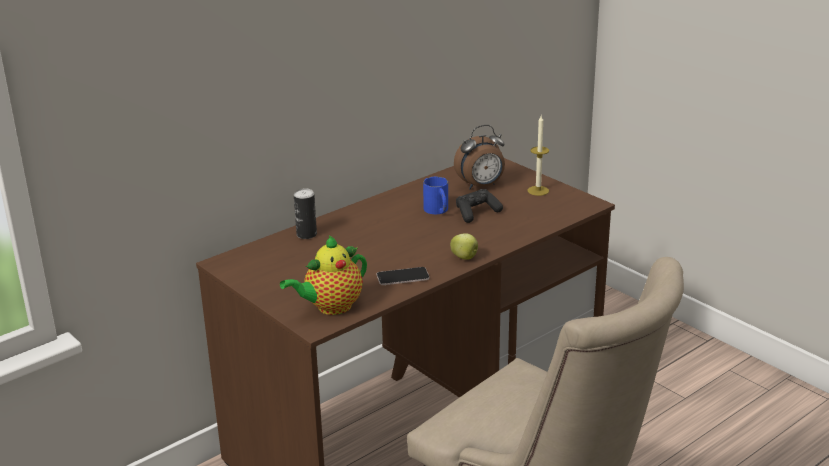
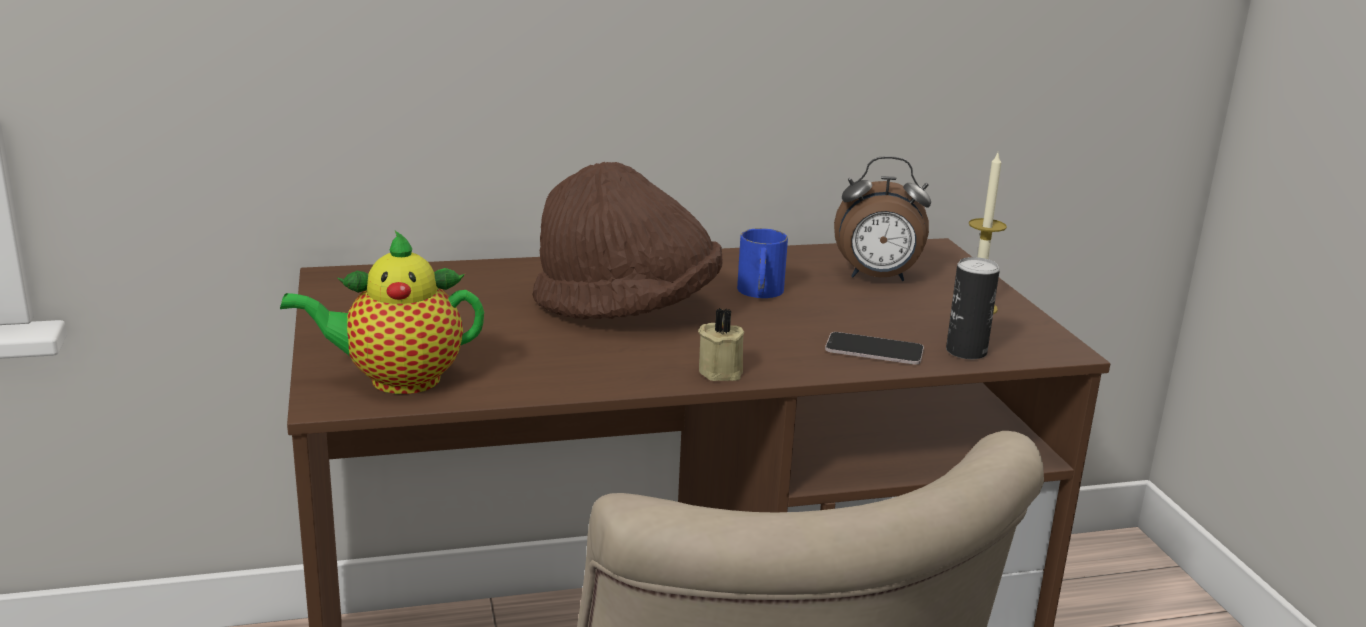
camera: 25 degrees right, 5 degrees down
can [294,189,317,239] -> can moved to [946,257,1000,359]
phone [377,267,429,285] -> phone moved to [825,332,924,365]
apple [450,233,478,260] -> beige candle [698,308,744,381]
black game controller [456,189,503,223] -> none
none -> brown hat [533,162,723,319]

